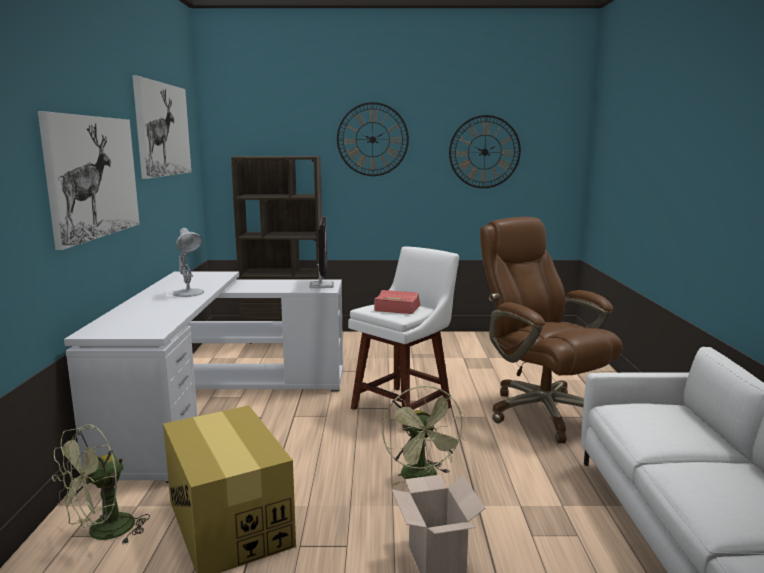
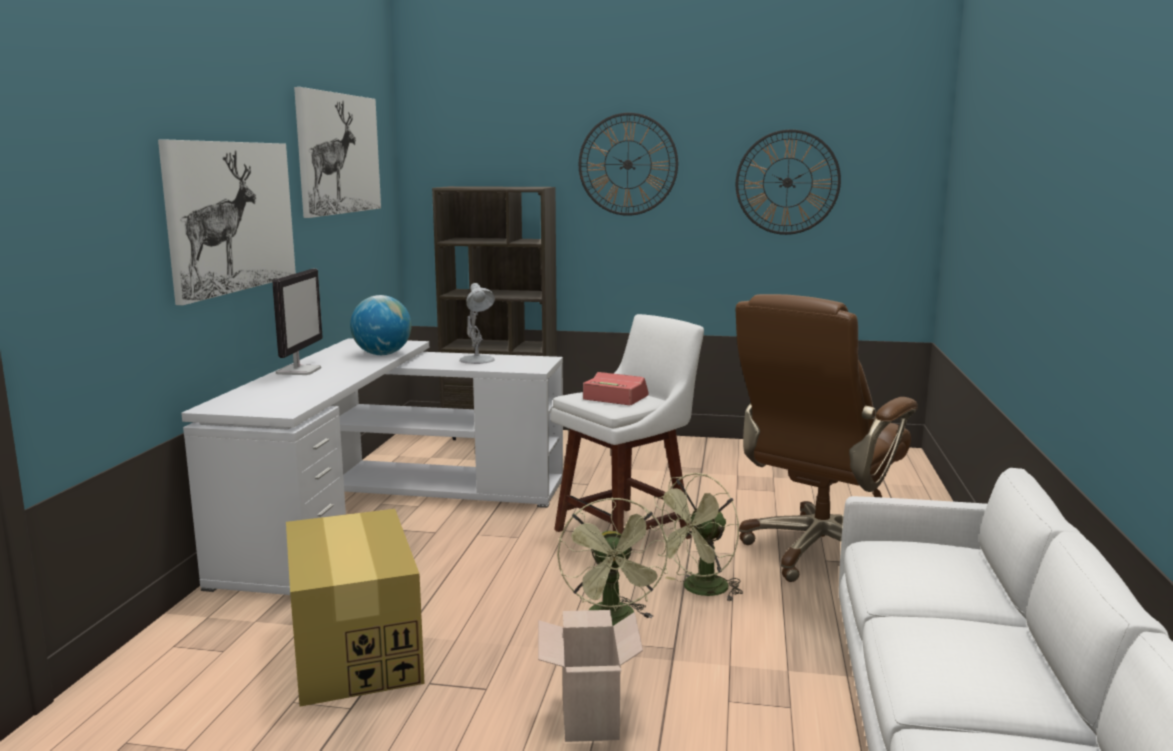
camera: 10 degrees right, 0 degrees up
green fan [52,424,150,544] -> green fan moved to [650,473,743,602]
white table lamp [173,228,204,297] -> white table lamp moved to [460,283,495,364]
monitor [309,216,334,288] -> monitor moved to [273,269,323,375]
brown office chair [480,217,623,444] -> brown office chair turned 120 degrees counterclockwise [736,294,918,582]
none -> globe [350,295,412,355]

